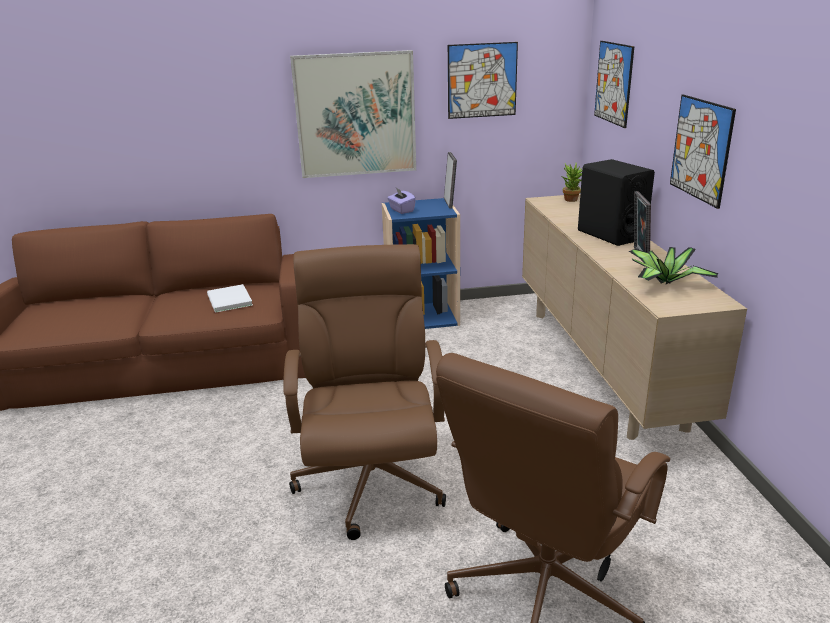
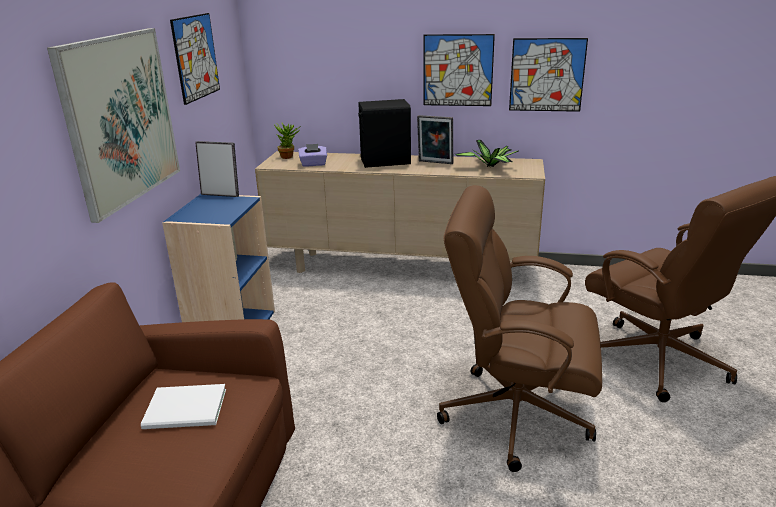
camera: 70 degrees left, 0 degrees up
purple tissue box [387,188,416,214] -> purple tissue box moved to [298,144,327,167]
picture [594,41,634,128] -> picture moved to [509,38,588,112]

